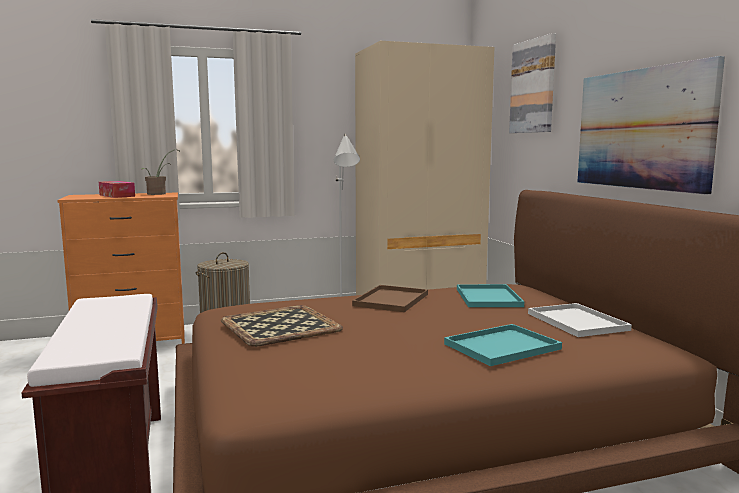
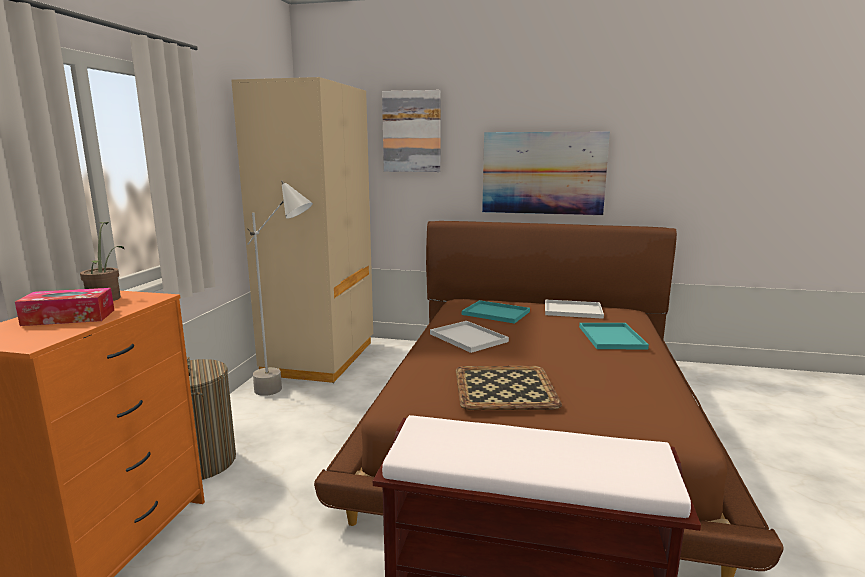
camera: 60 degrees left, 5 degrees up
brown tray [352,285,428,312] -> white tray [430,321,509,353]

